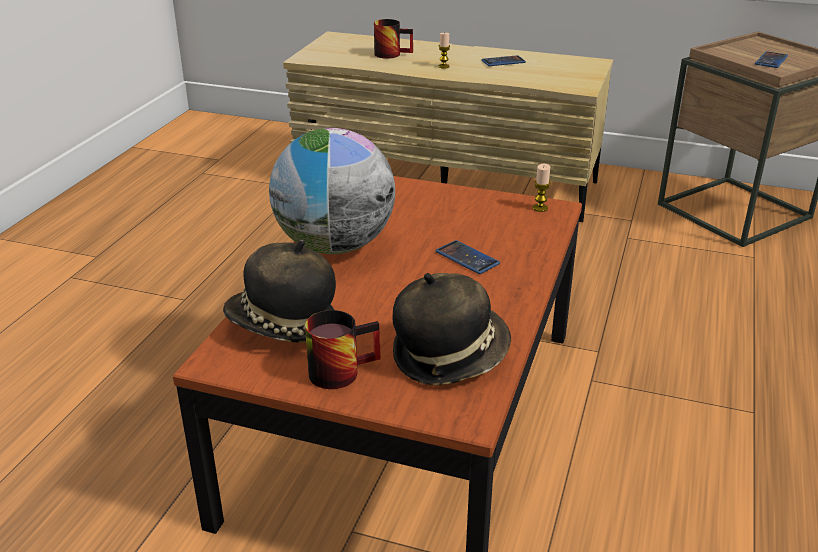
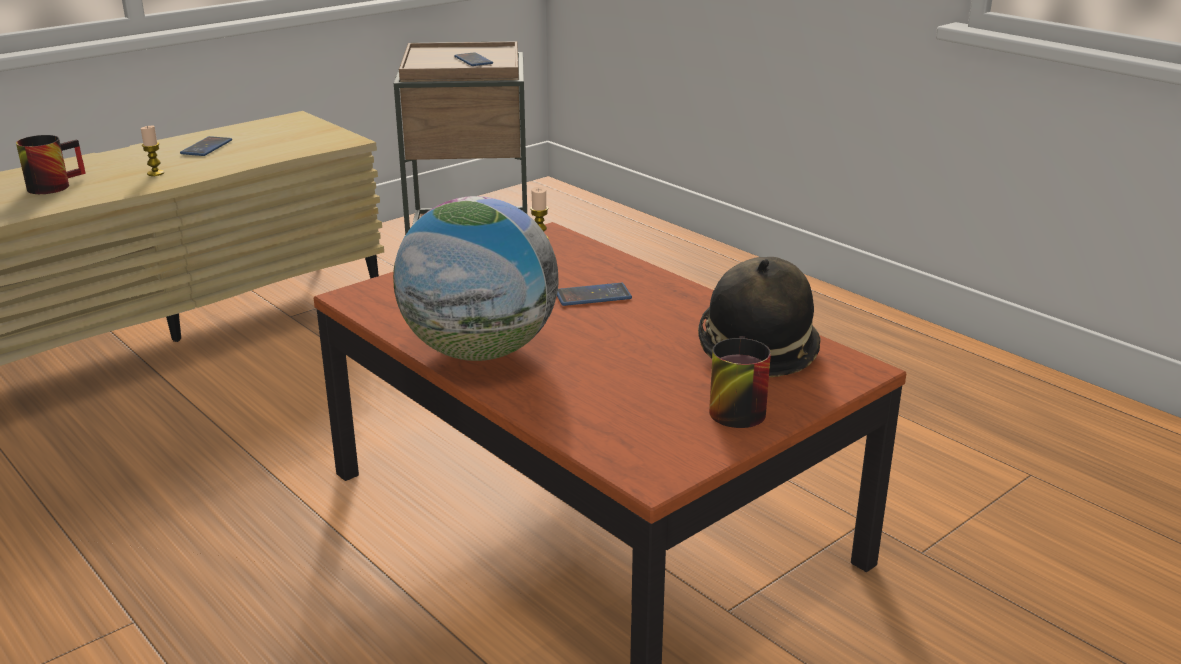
camera: 60 degrees left, 5 degrees down
hat [223,240,336,343] -> none

